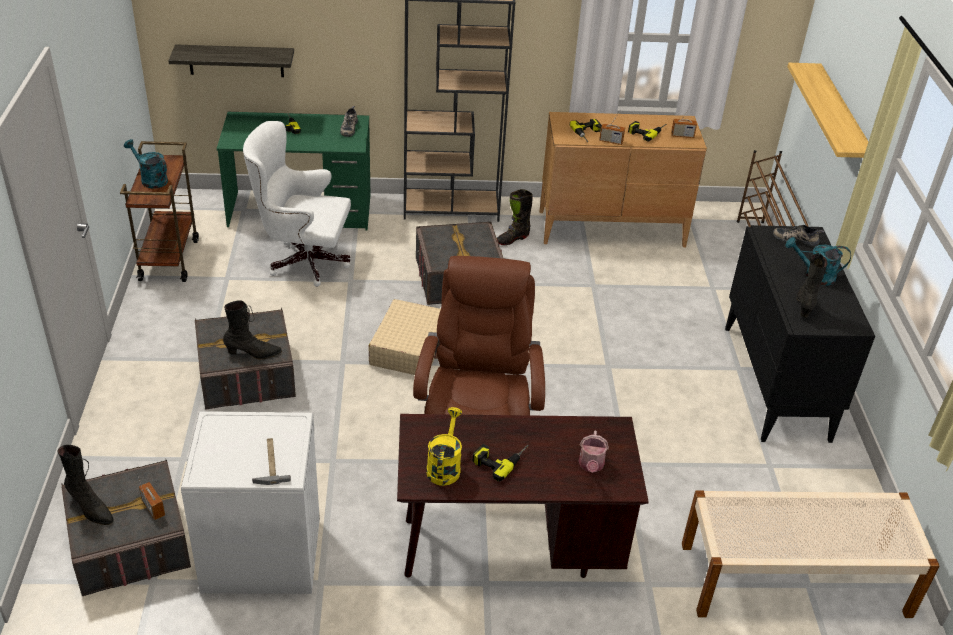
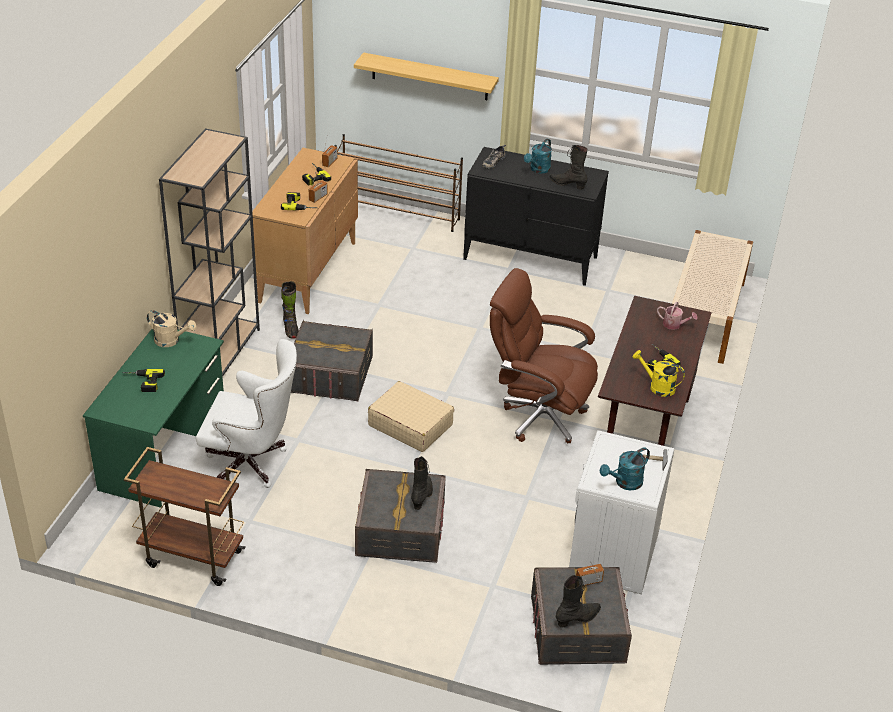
camera: 70 degrees left, 0 degrees up
turquoise watering can [124,139,168,188] -> turquoise watering can moved to [600,447,650,491]
shelf [168,44,294,77] -> none
white office chair [243,121,351,287] -> white office chair turned 105 degrees counterclockwise [196,339,297,488]
shoe [340,106,358,137] -> beige watering can [147,310,196,347]

